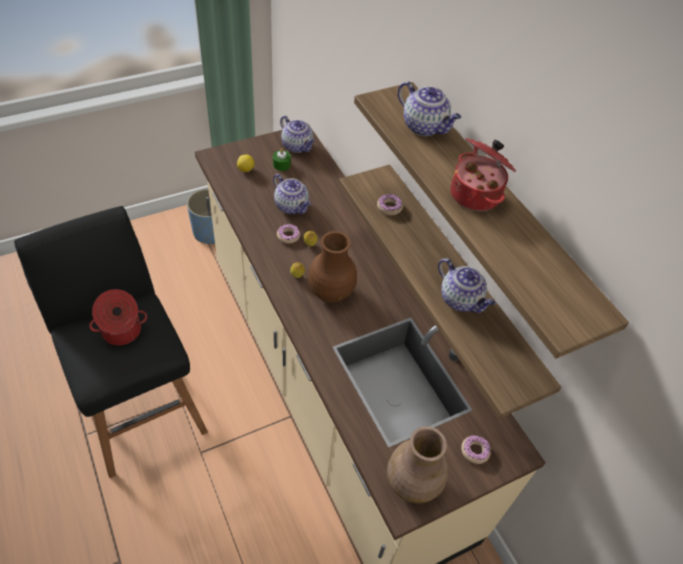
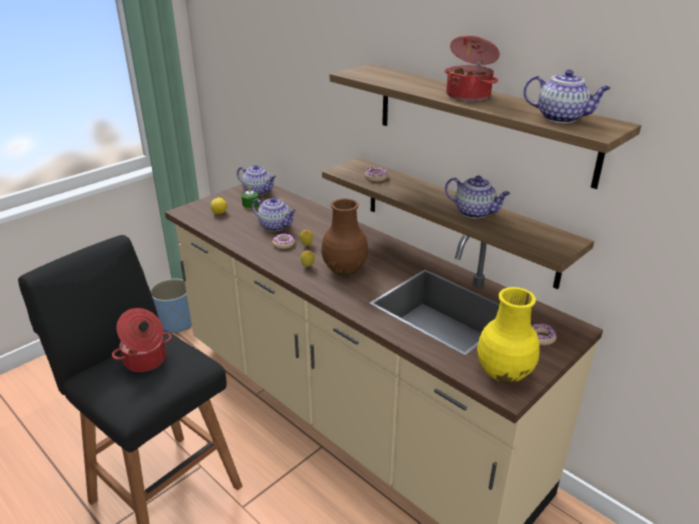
camera: 15 degrees left, 20 degrees down
brown vase [387,426,448,503] -> yellow vase [477,287,540,383]
teapot [398,81,461,136] -> teapot moved to [523,70,611,123]

